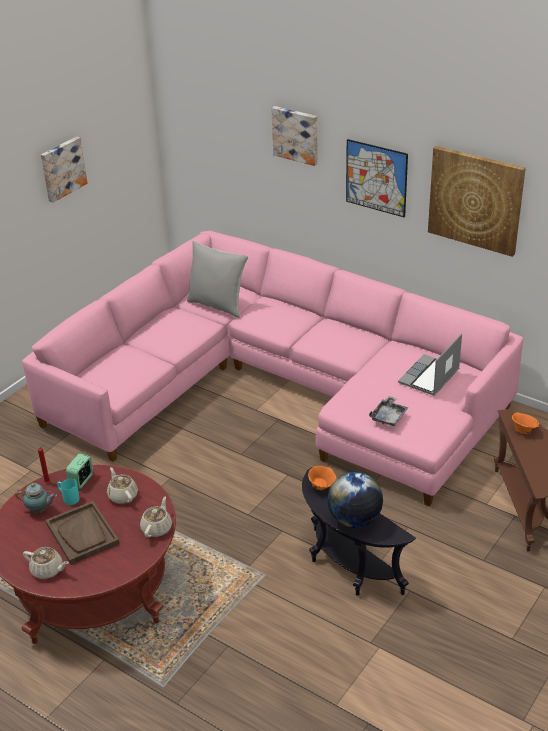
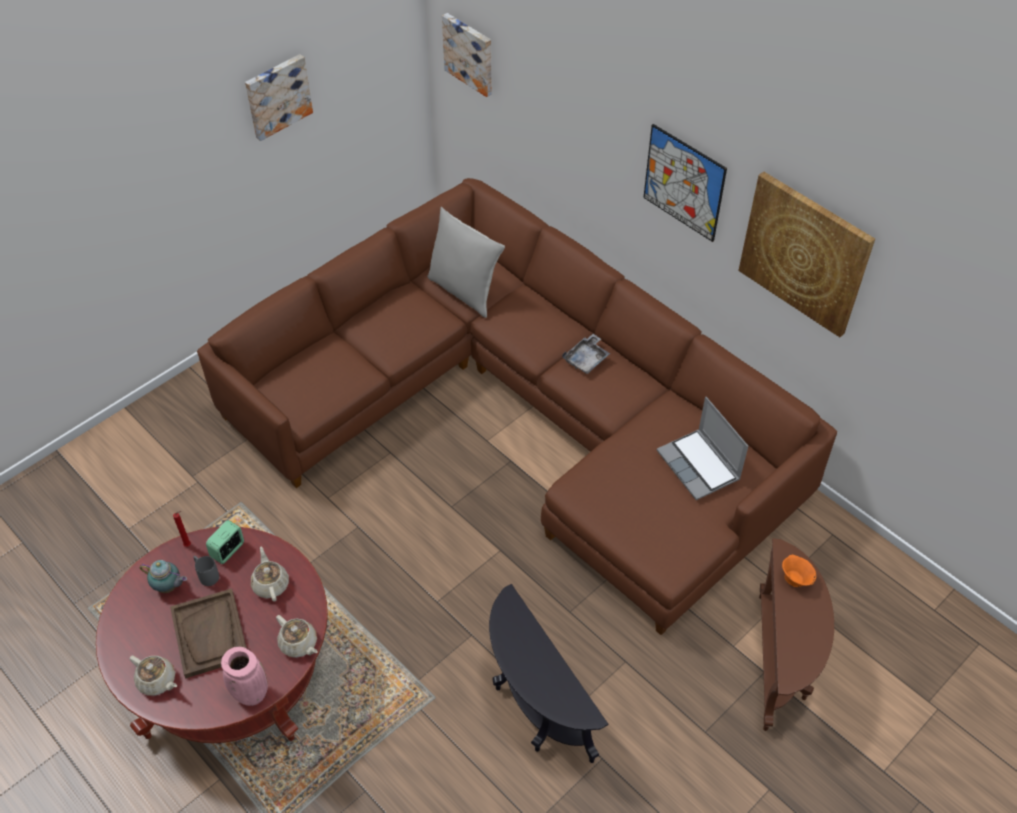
camera: 10 degrees right, 15 degrees up
pink sofa [22,231,523,506] -> brown sofa [197,178,837,635]
turquoise mug [57,479,80,505] -> grey mug [193,556,219,586]
beige teapot [140,496,172,538] -> beige teapot turned 105 degrees clockwise [276,615,318,658]
picture [272,106,318,166] -> picture moved to [442,13,492,97]
orange bowl [308,466,337,490] -> none
globe [327,472,383,528] -> none
grey tray [369,396,409,426] -> grey tray moved to [562,334,610,374]
laptop [398,333,462,396] -> laptop turned 75 degrees counterclockwise [657,397,748,500]
none -> pink vase [221,647,268,706]

